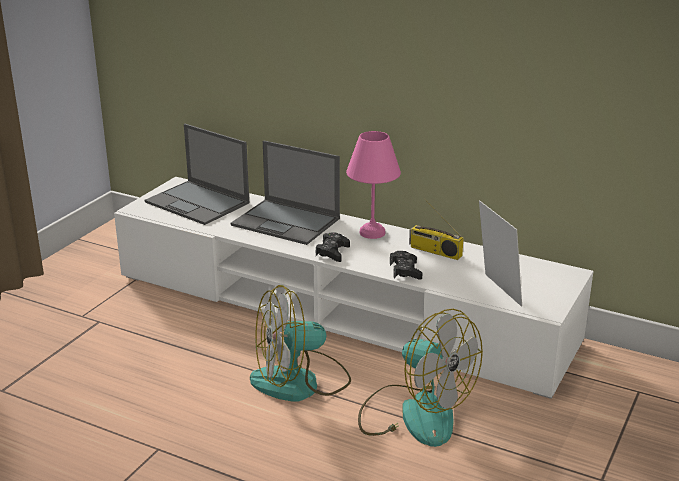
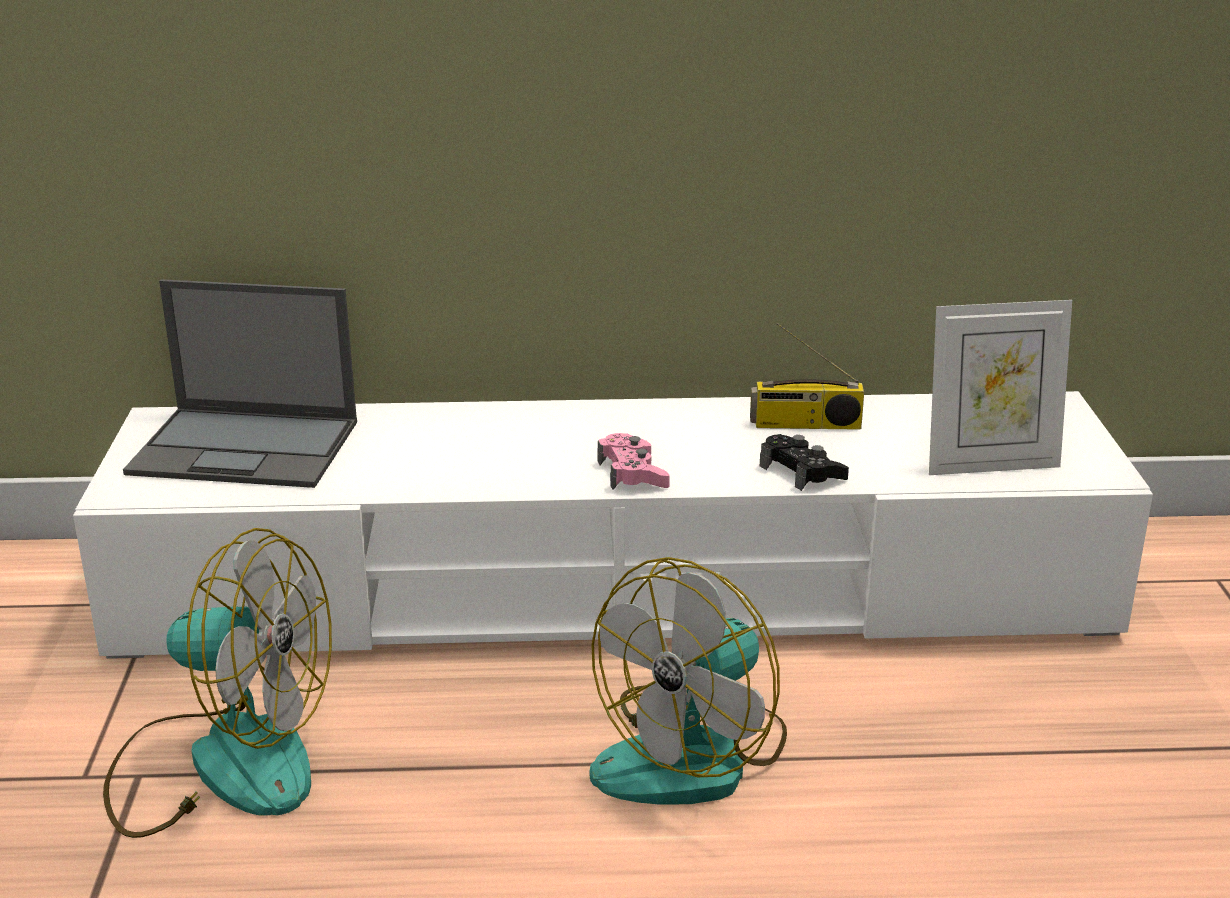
camera: 30 degrees left, 0 degrees up
laptop [231,140,340,245] -> none
black game controller [316,232,350,262] -> pink game controller [597,433,670,490]
pink table lamp [346,131,401,239] -> none
fan [358,309,483,447] -> fan moved to [103,528,332,838]
picture frame [479,200,522,307] -> picture frame turned 135 degrees clockwise [929,300,1072,475]

